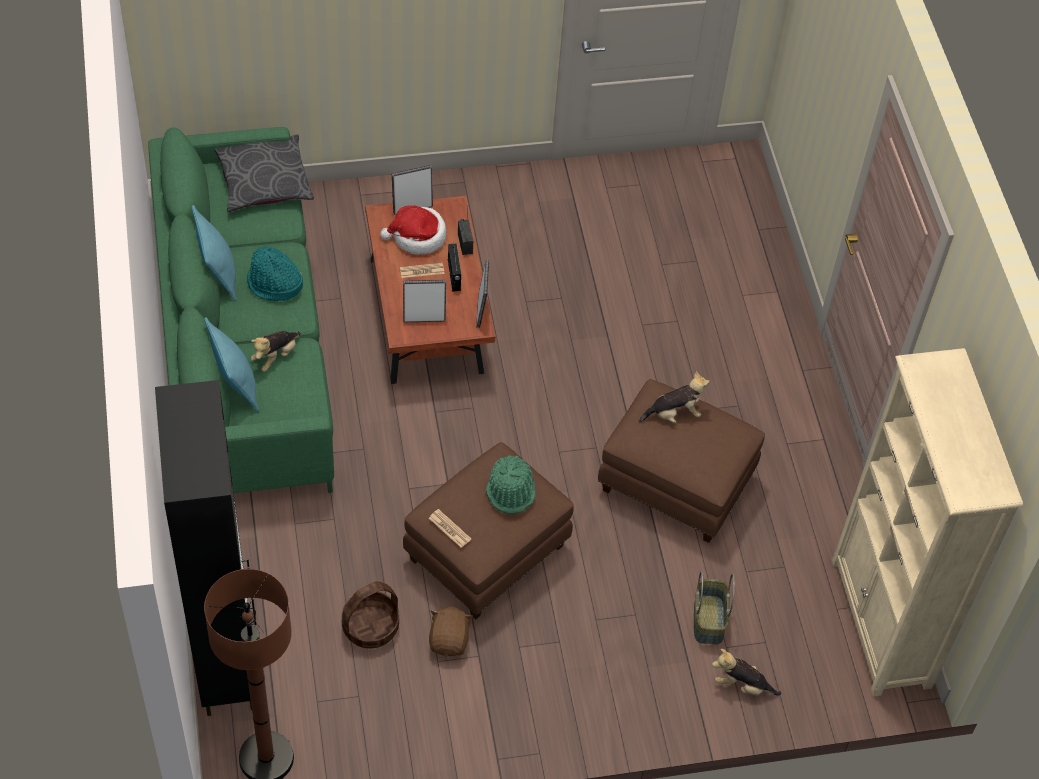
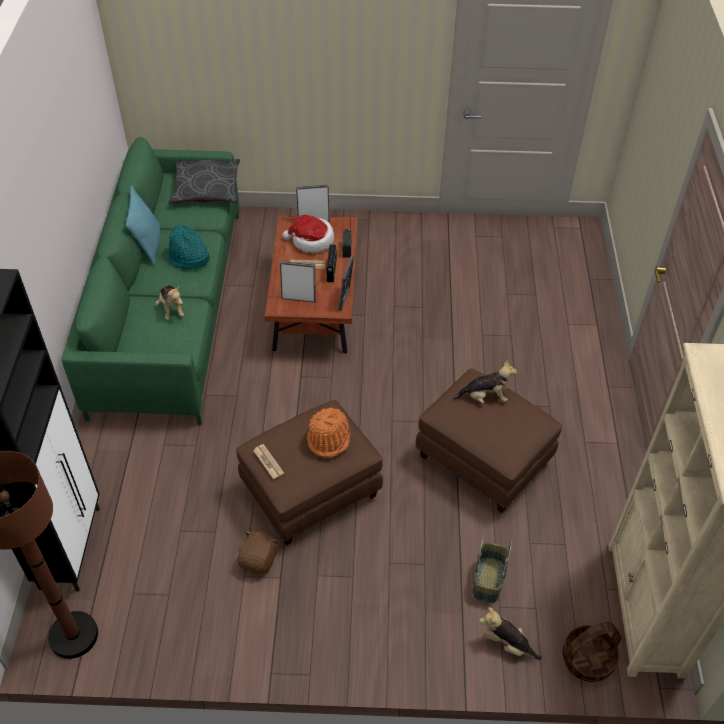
camera: 15 degrees right, 5 degrees down
turquoise pillow [204,317,260,412] -> none
plush toy [251,331,301,372] -> plush toy turned 75 degrees counterclockwise [155,285,184,319]
basket [341,581,399,649] -> basket moved to [562,621,621,682]
green hat [486,455,536,514] -> orange hat [307,407,351,458]

